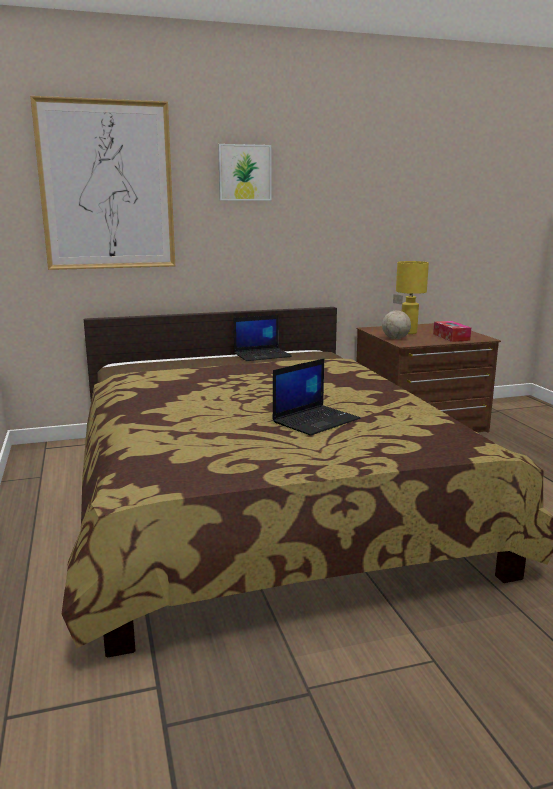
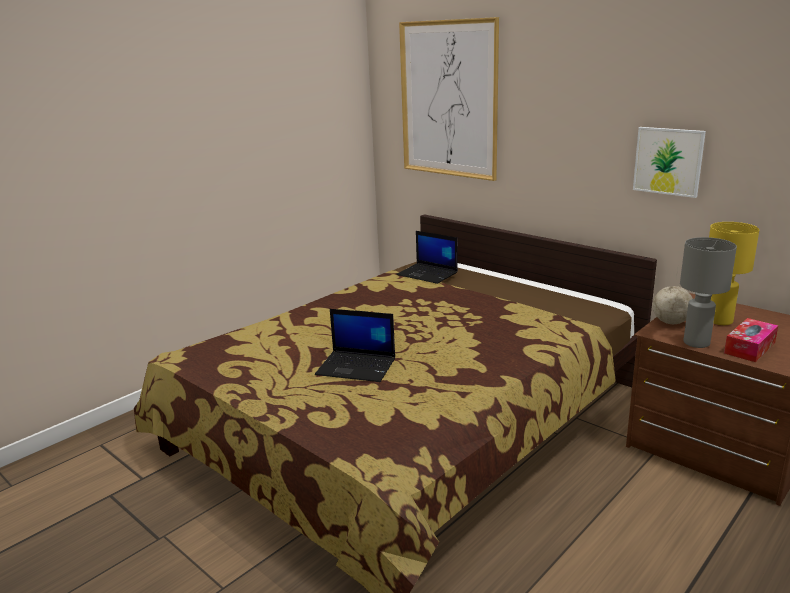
camera: 60 degrees right, 5 degrees up
picture [218,144,271,201] -> picture moved to [633,127,706,198]
laptop [234,315,292,361] -> laptop moved to [396,231,458,284]
none -> grey table lamp [680,237,737,348]

